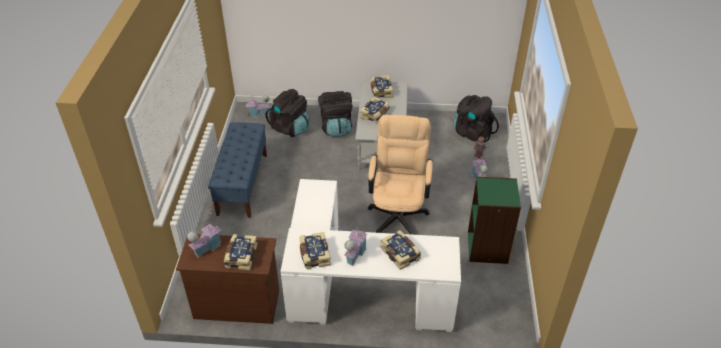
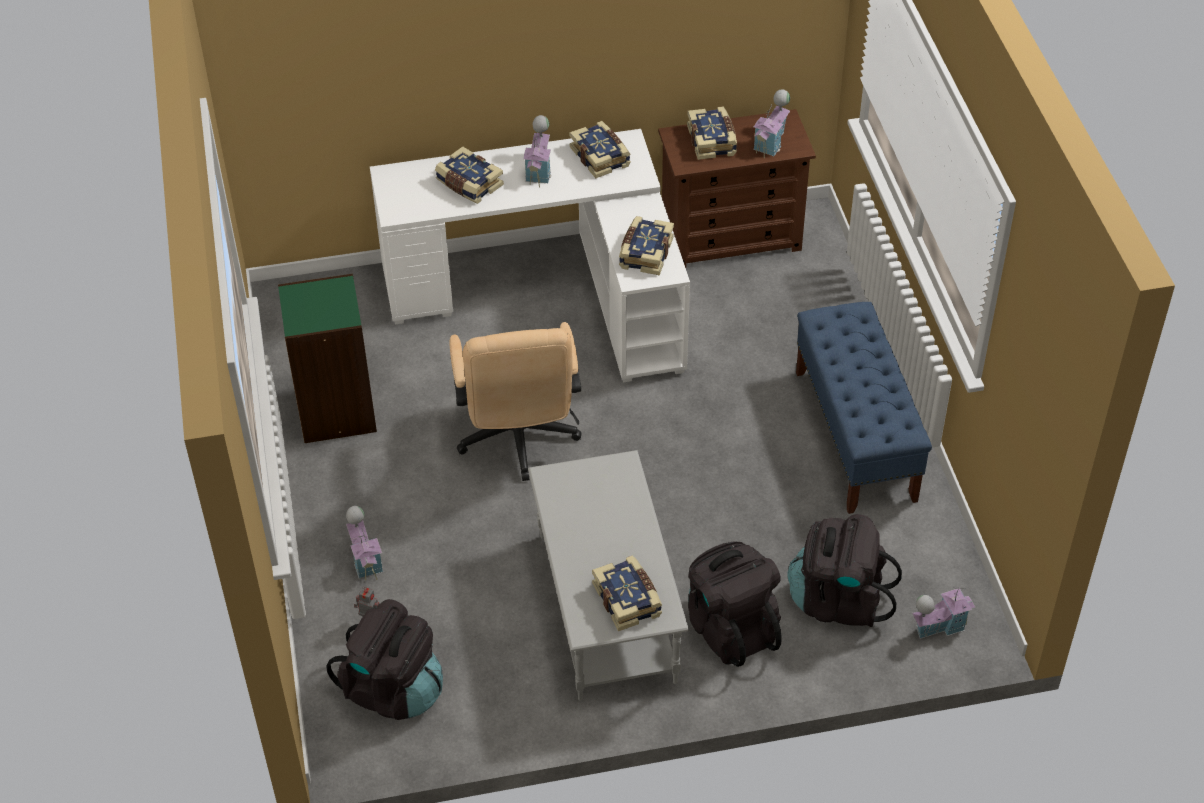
camera: 165 degrees right, 5 degrees up
book [360,97,390,124] -> book moved to [619,216,674,275]

